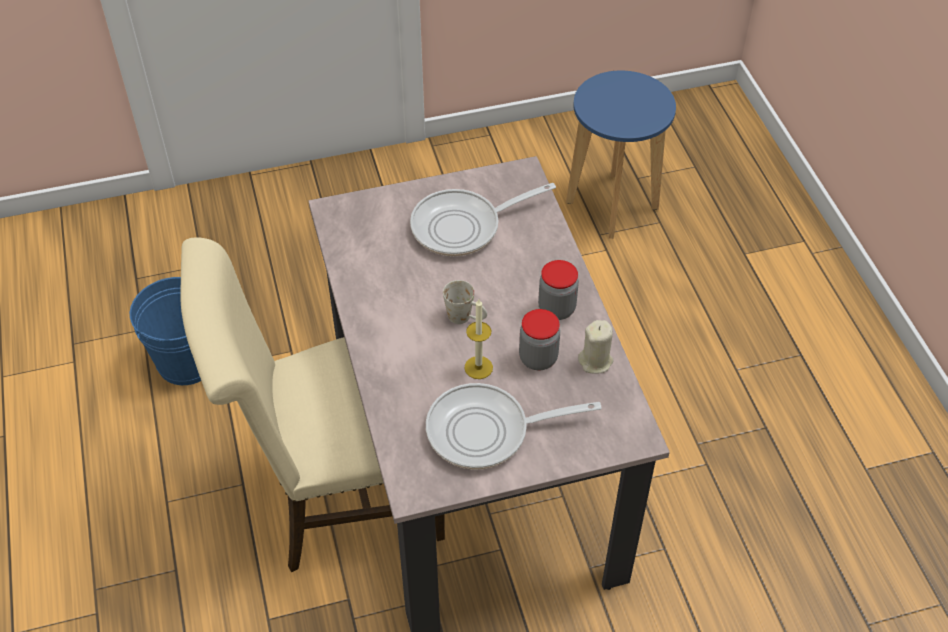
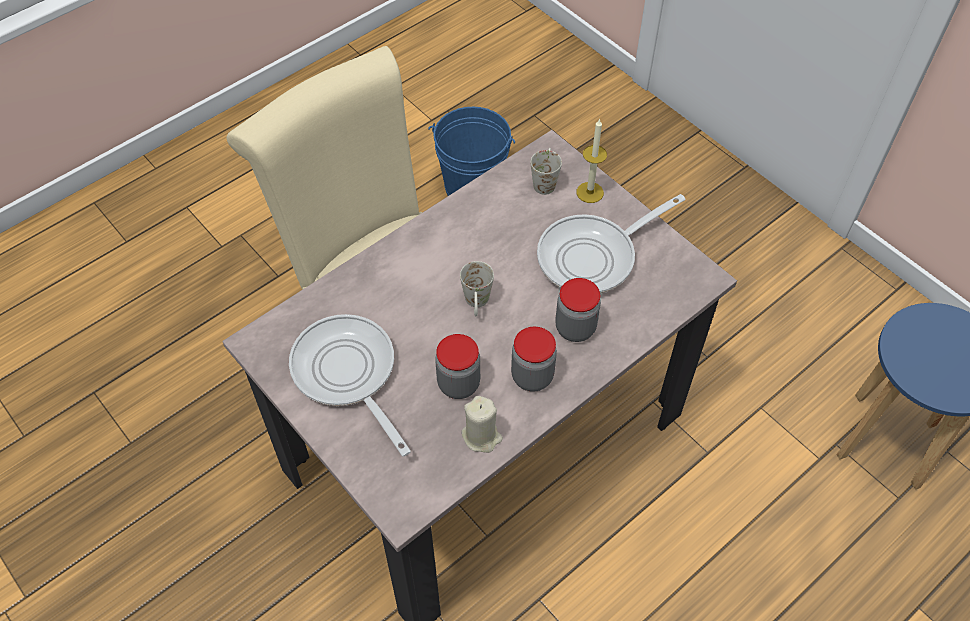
camera: 65 degrees right, 5 degrees up
frying pan [410,183,556,256] -> frying pan turned 75 degrees counterclockwise [537,194,686,294]
candle [464,299,493,379] -> candle moved to [577,119,607,203]
none -> white mug [530,148,562,195]
none -> jar [555,278,601,342]

